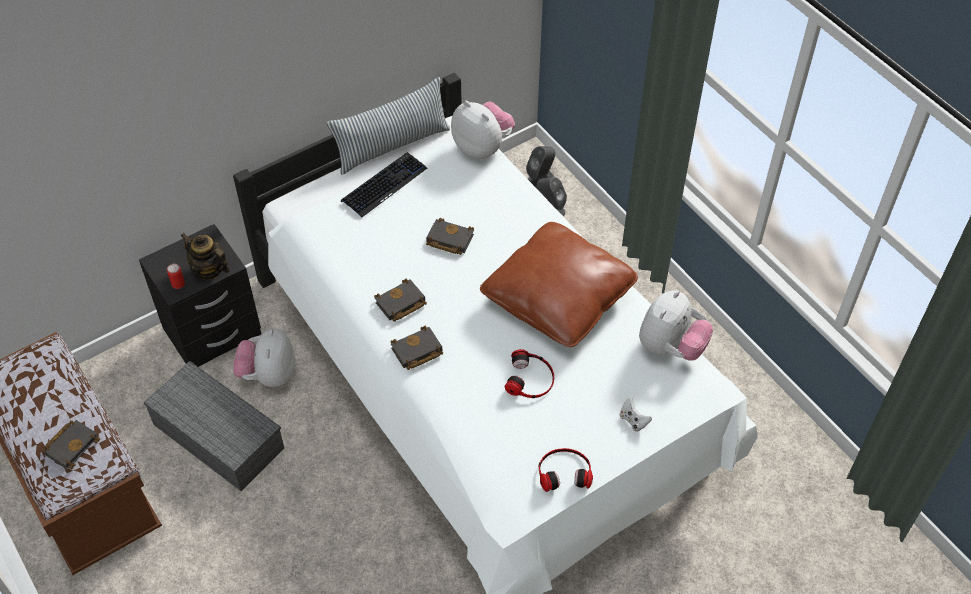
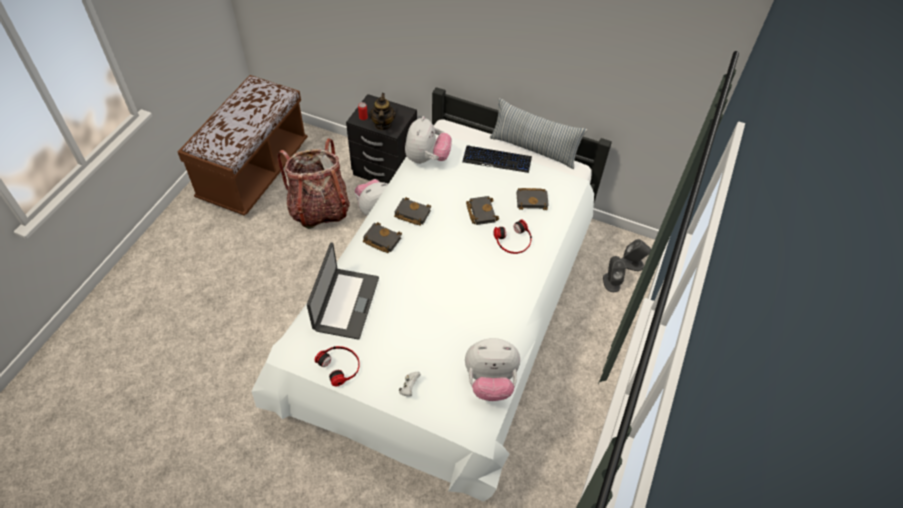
camera: 55 degrees right, 0 degrees up
black book [43,420,100,470] -> black book moved to [517,188,549,210]
grey storage box [144,361,284,491] -> backpack [277,138,350,229]
plush toy [451,101,515,159] -> plush toy moved to [405,116,452,164]
brown pillow [480,222,638,347] -> none
headphones [505,349,554,398] -> headphones moved to [493,219,532,254]
none -> laptop [307,242,379,340]

